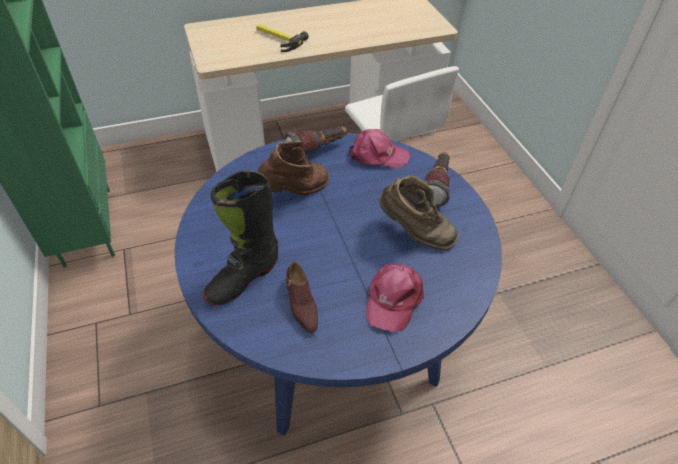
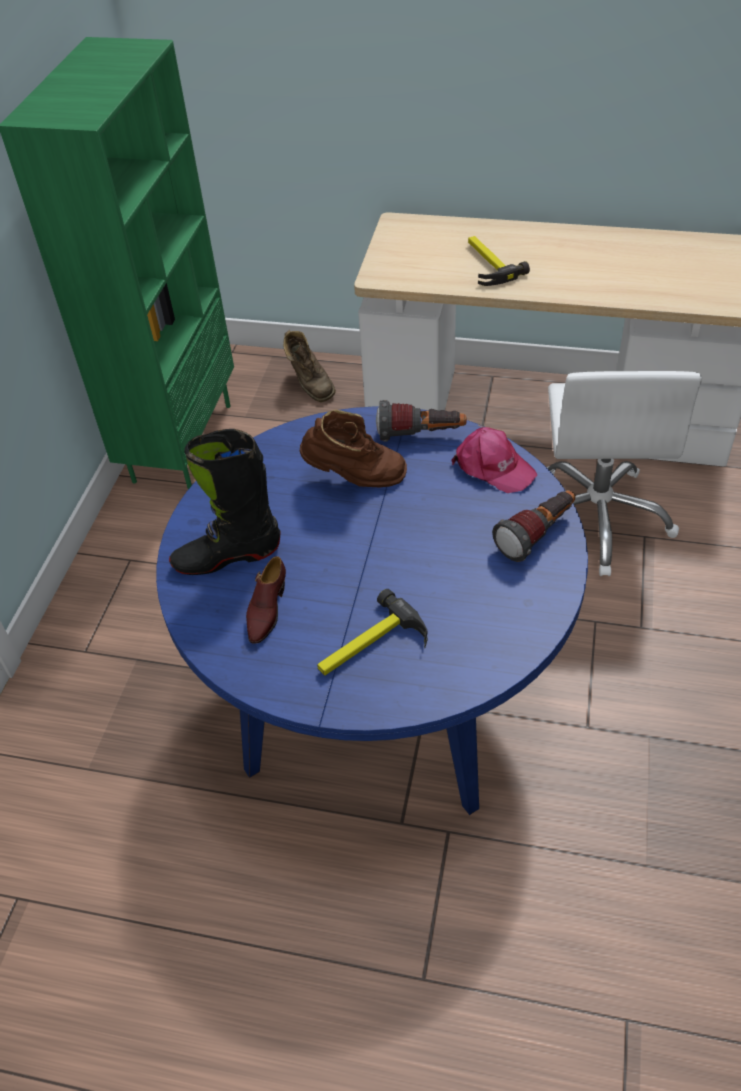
camera: 35 degrees right, 0 degrees up
pink cap [365,264,424,332] -> hammer [317,589,427,676]
brown boot [379,176,458,250] -> brown boot moved to [283,330,336,402]

